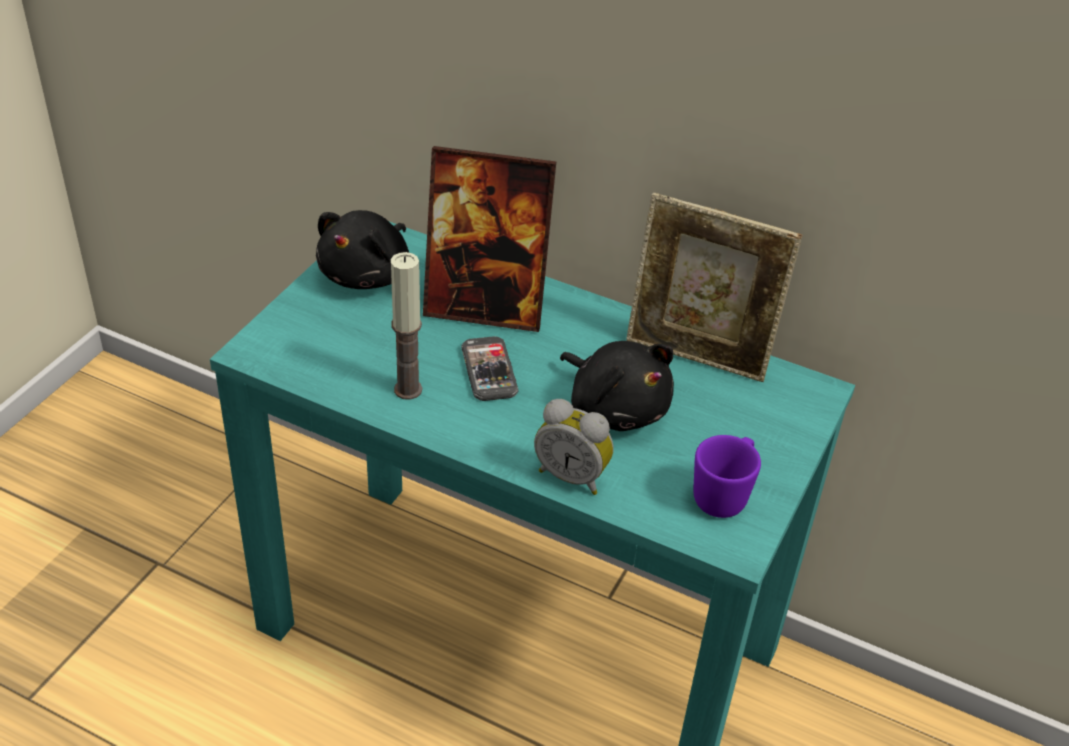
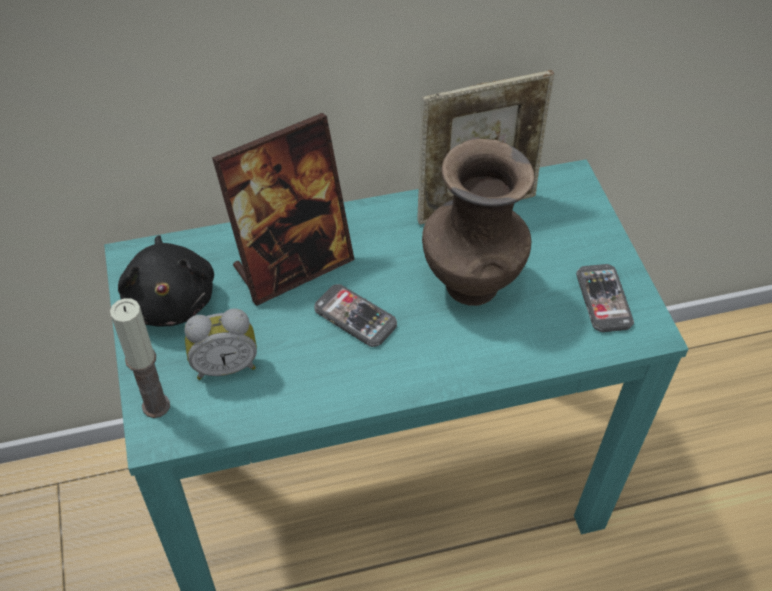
camera: 40 degrees left, 10 degrees up
candle [391,252,422,400] -> candle moved to [110,298,170,418]
alarm clock [534,399,614,495] -> alarm clock moved to [184,308,257,380]
black plush toy [560,341,674,431] -> brown vase [422,139,535,306]
purple mug [693,435,761,518] -> phone [576,264,634,332]

